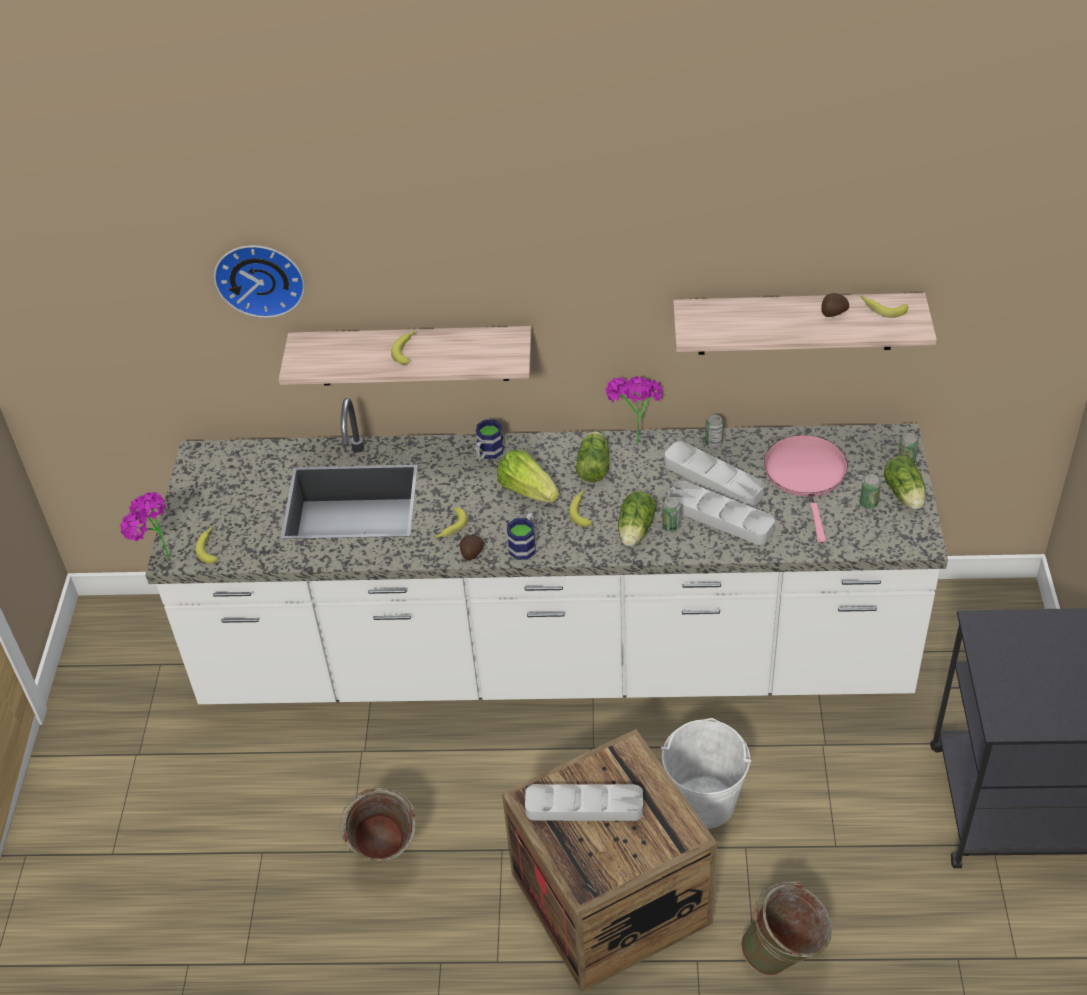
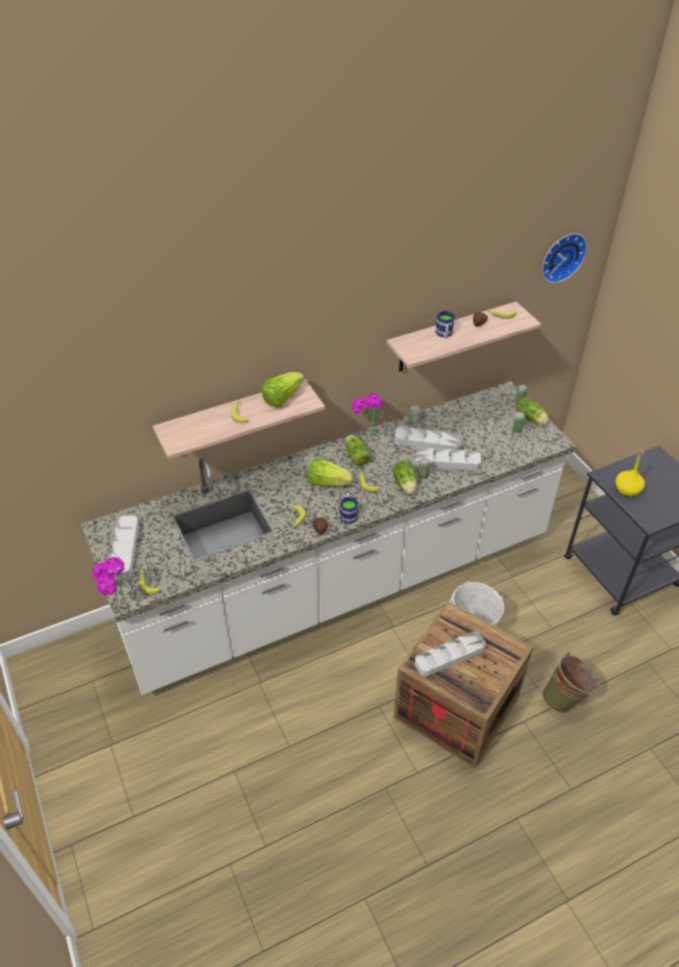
camera: 30 degrees left, 0 degrees up
wall clock [214,245,305,318] -> wall clock moved to [542,233,587,283]
green bucket [340,788,416,863] -> none
mug [476,420,504,461] -> mug moved to [435,311,455,338]
pink frying pan [764,435,848,542] -> none
none -> grey tray [110,515,139,579]
none -> lettuce [262,372,304,408]
none -> yellow bottle [616,449,645,497]

